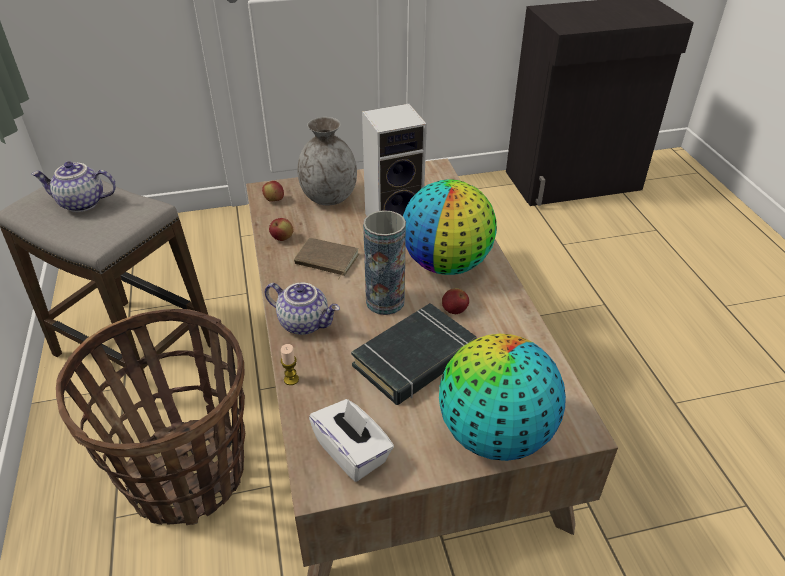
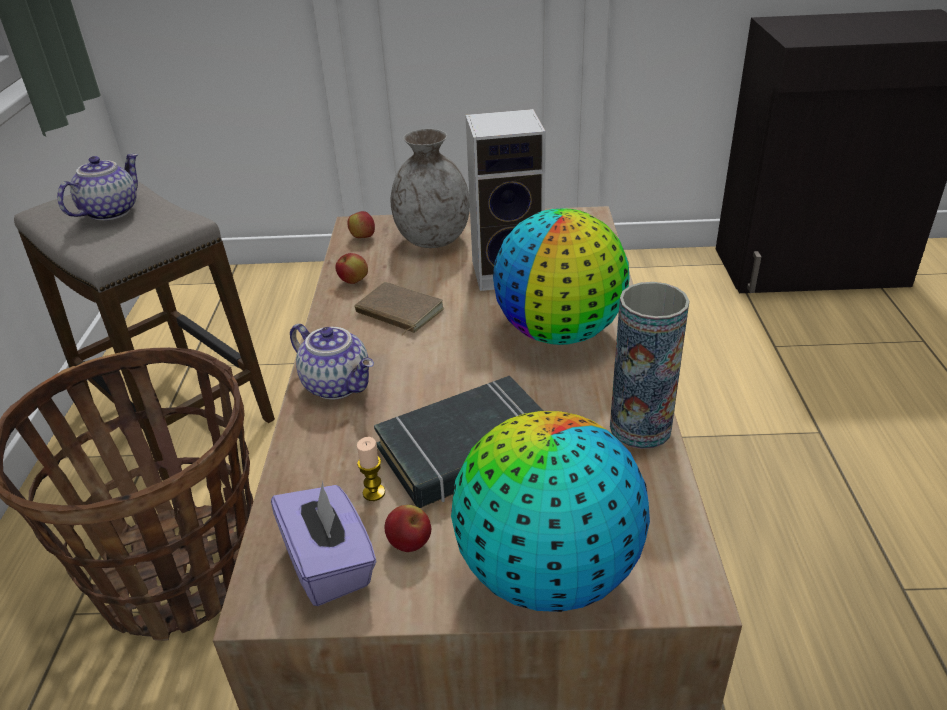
camera: 15 degrees right, 5 degrees down
teapot [32,161,116,212] -> teapot turned 105 degrees clockwise [57,154,138,221]
candle [281,344,299,385] -> candle moved to [357,437,385,501]
white tissue box [309,399,394,482] -> purple tissue box [271,481,377,606]
vase [363,210,406,315] -> vase moved to [610,282,689,449]
apple [442,288,469,314] -> apple moved to [385,505,431,552]

